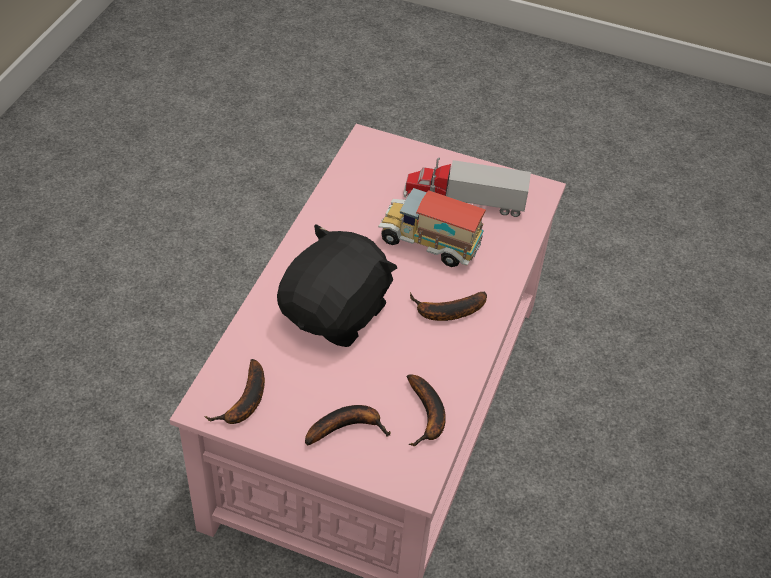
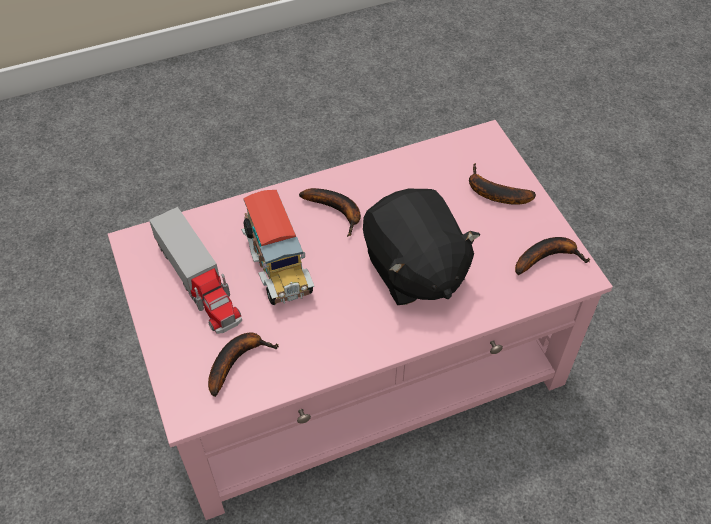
camera: 130 degrees left, 5 degrees up
black plush toy [277,224,397,347] -> black plush toy turned 105 degrees counterclockwise [363,188,480,305]
banana [406,374,446,446] -> banana moved to [208,333,279,397]

